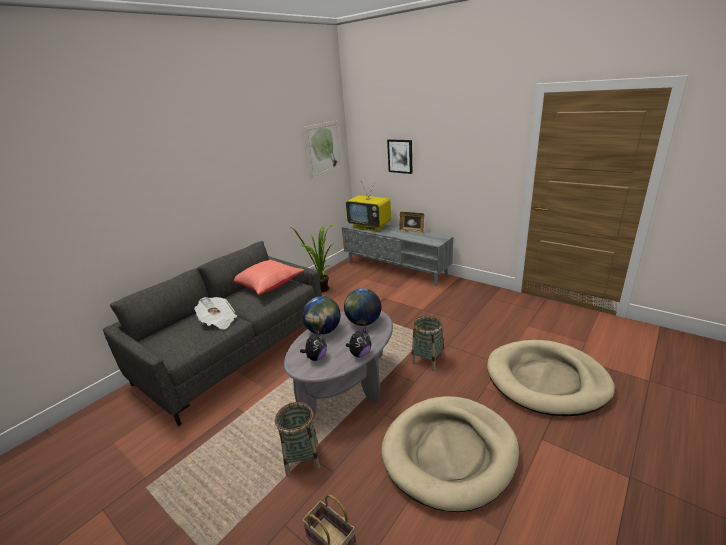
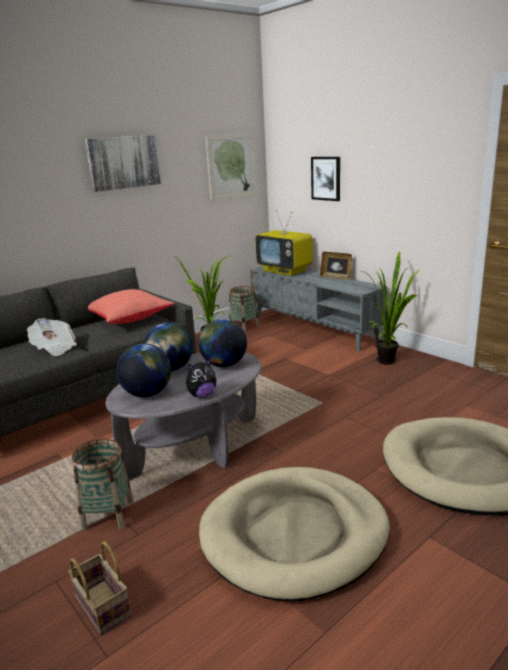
camera: 10 degrees right, 5 degrees down
plush toy [300,329,327,361] -> globe [116,344,171,397]
basket [411,315,444,371] -> basket moved to [229,286,259,332]
none -> picture [85,135,161,192]
none -> potted plant [362,251,419,364]

